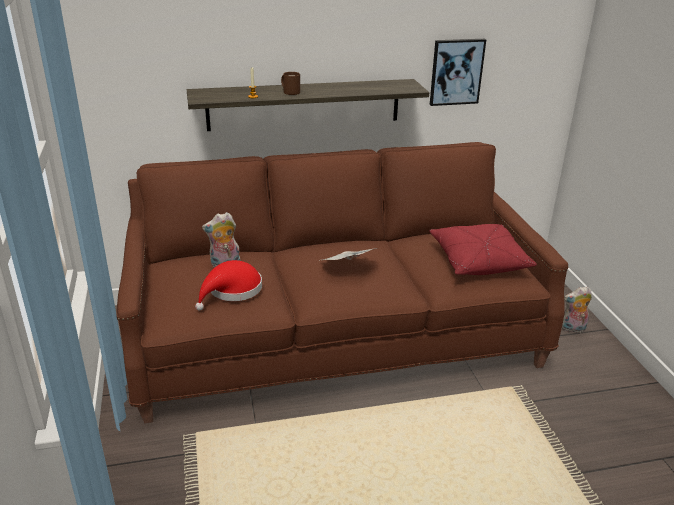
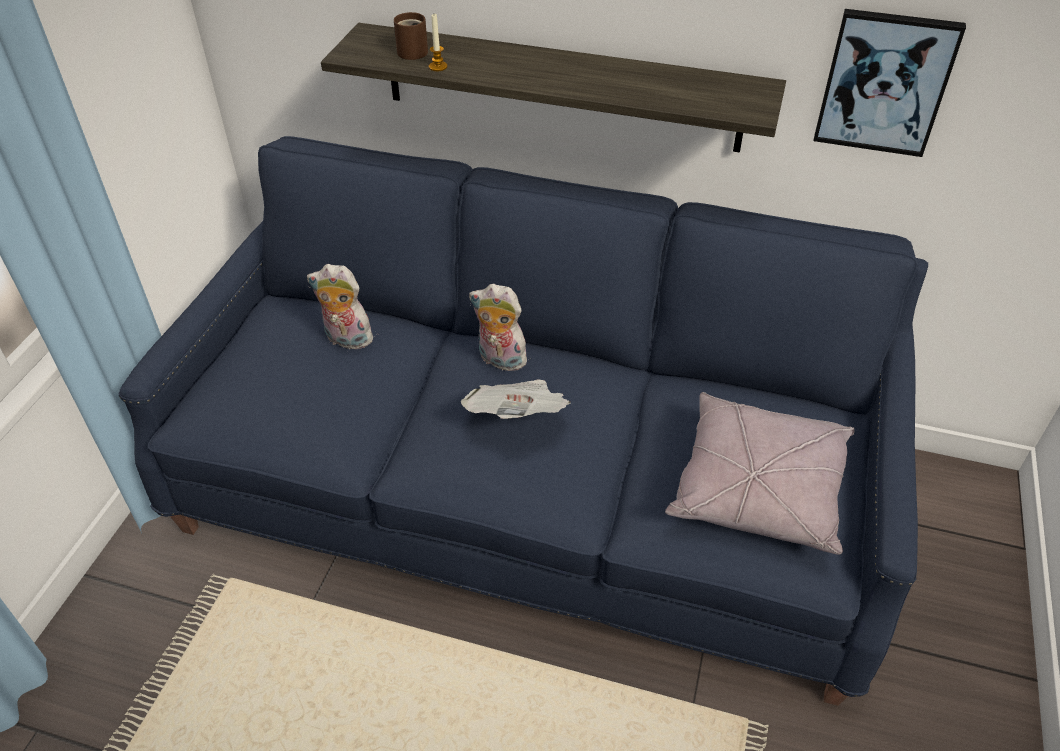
camera: 30 degrees right, 15 degrees up
brown sofa [116,142,569,423] -> blue sofa [119,136,928,706]
red hat [195,260,262,311] -> none
brown mug [281,72,300,95] -> brown mug moved to [394,12,428,60]
red pillow [429,224,537,275] -> purple pillow [665,392,855,555]
plush toy [562,287,592,333] -> plush toy moved to [469,284,531,371]

